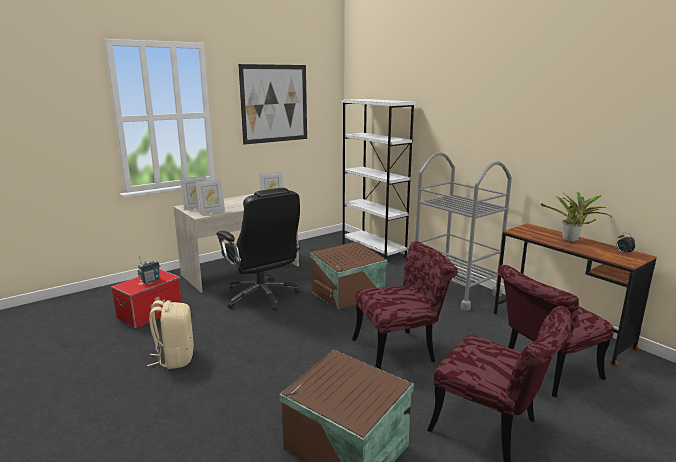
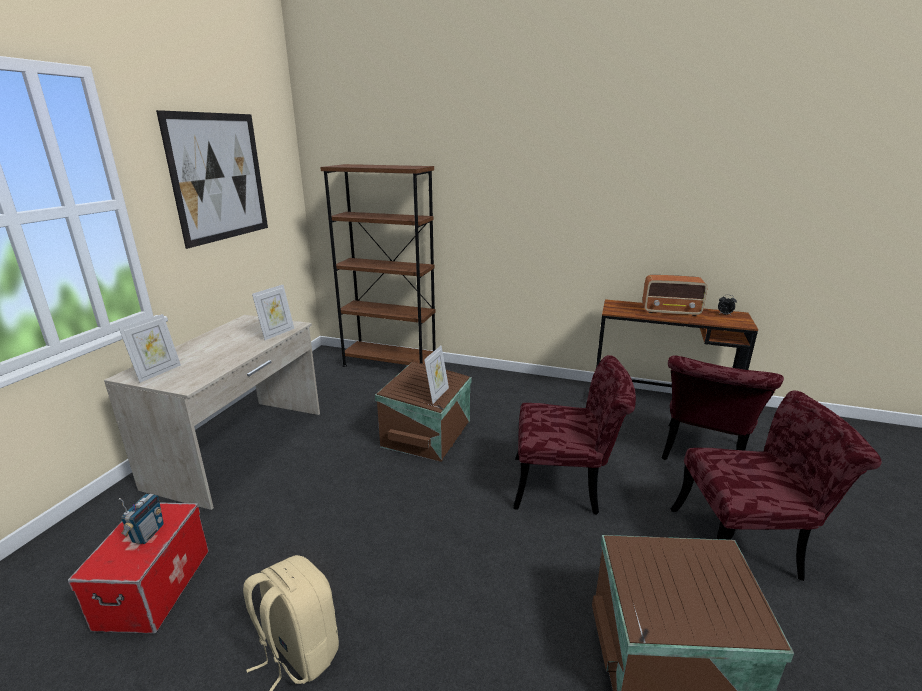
camera: 35 degrees left, 5 degrees up
picture frame [195,179,225,214] -> picture frame moved to [424,345,449,404]
black office chair [216,188,301,311] -> none
white bookcase [341,99,416,260] -> brown bookcase [320,164,436,367]
red chair [352,241,458,369] -> red chair turned 60 degrees clockwise [513,355,636,514]
grey cart [415,152,512,311] -> none
potted plant [541,192,610,242] -> radio [642,275,707,316]

